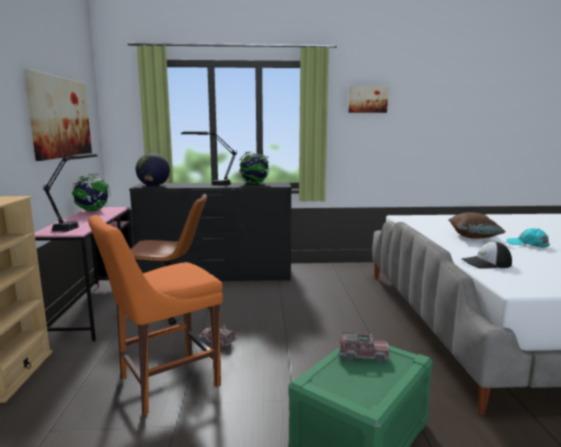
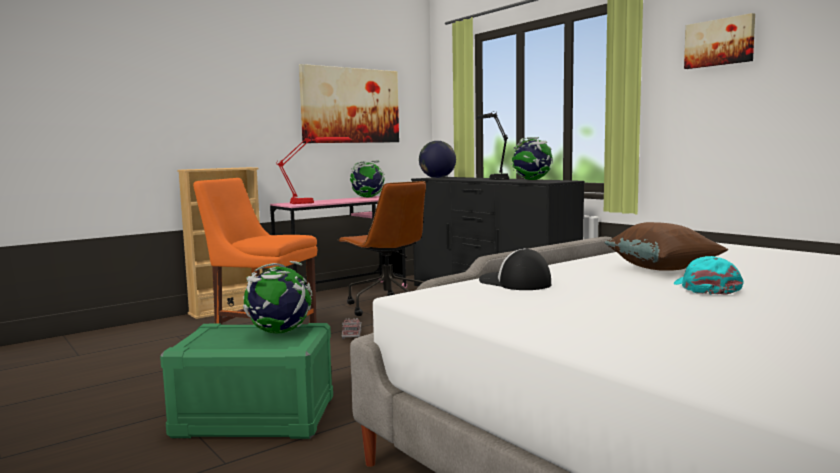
camera: 55 degrees right, 5 degrees down
black table lamp [43,153,98,232] -> red table lamp [278,136,352,204]
toy truck [338,332,390,363] -> globe [243,261,312,333]

